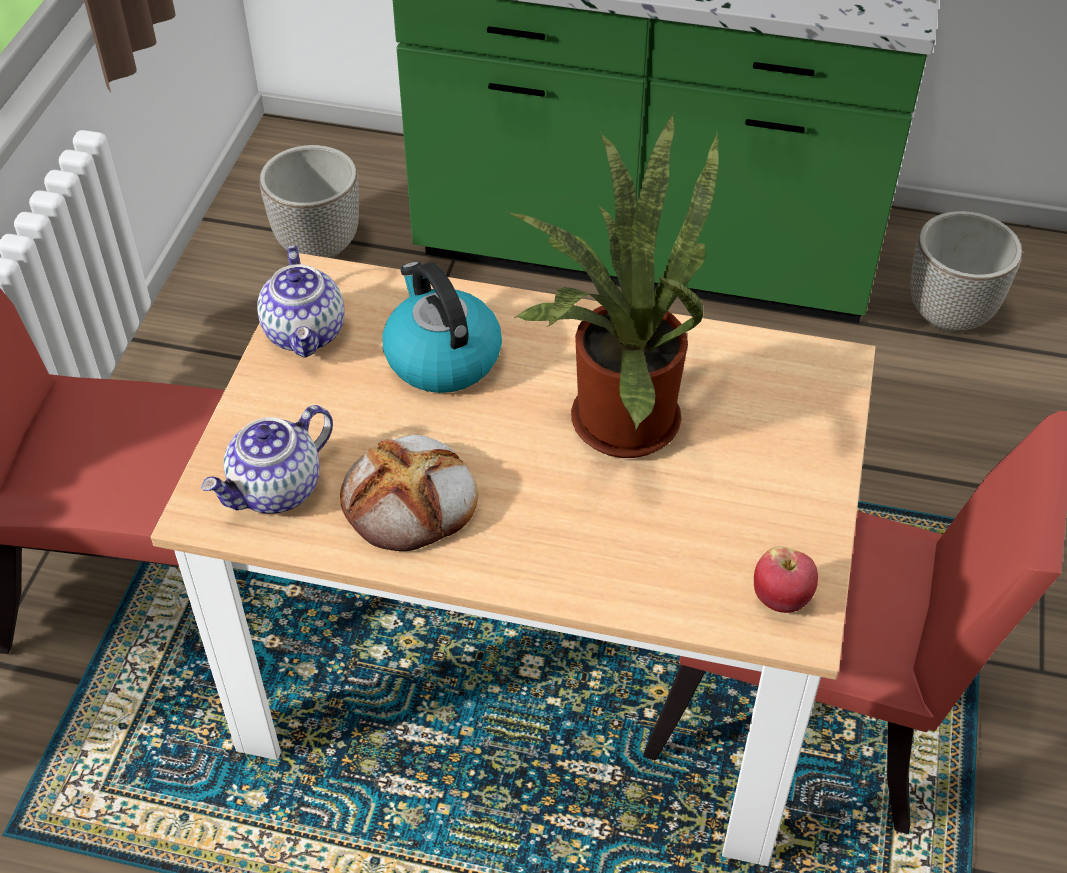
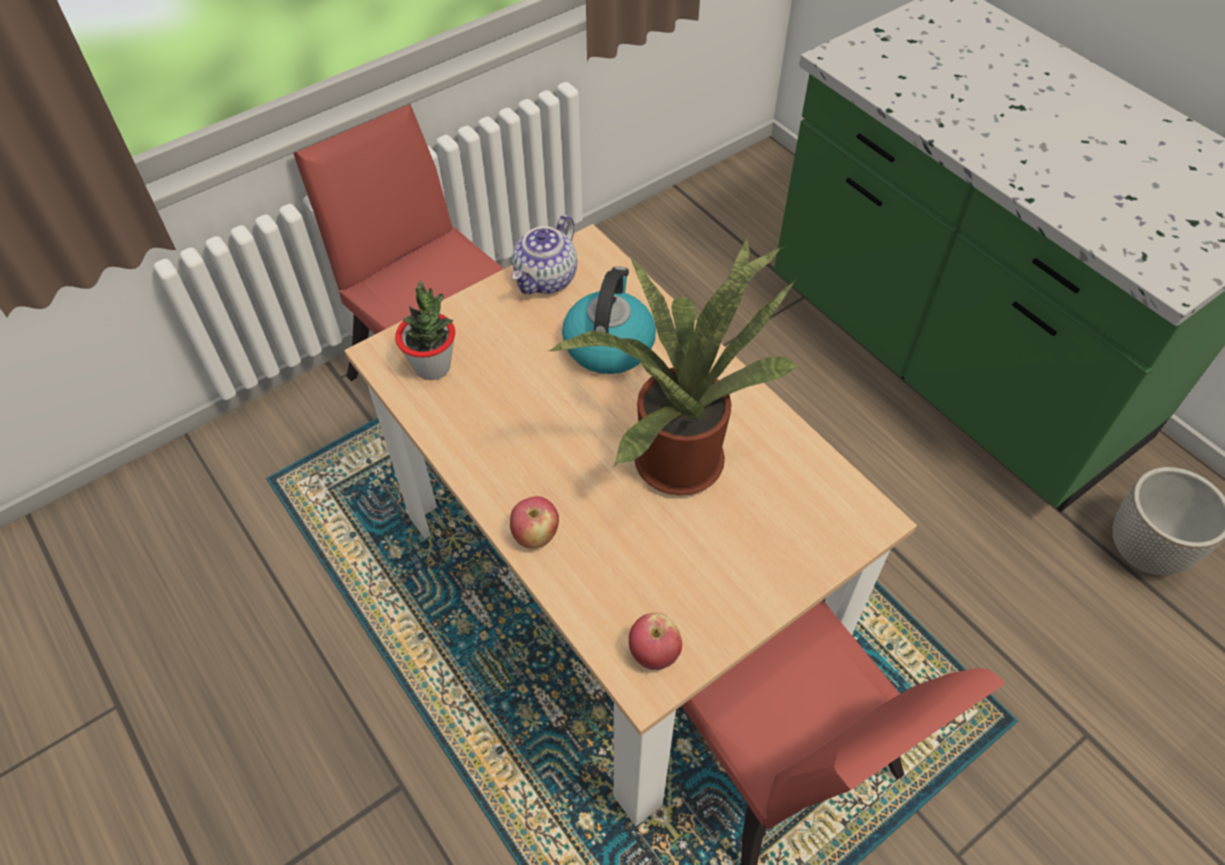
camera: 40 degrees right, 5 degrees up
teapot [201,405,333,514] -> potted plant [395,281,455,380]
planter [260,145,359,258] -> none
bread [340,435,478,551] -> none
none -> apple [510,496,559,549]

